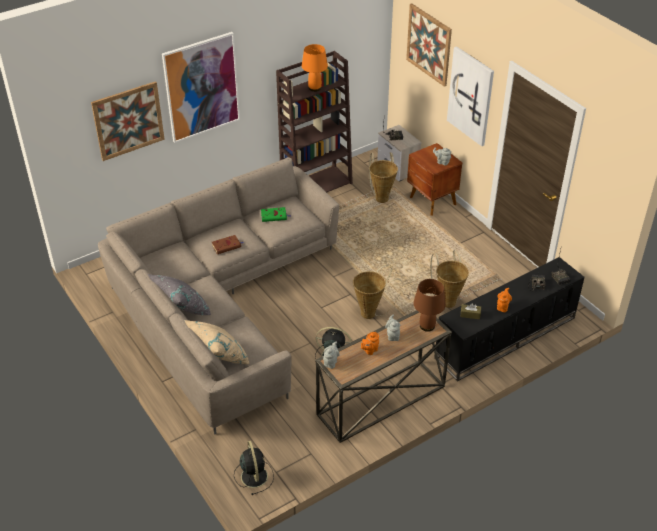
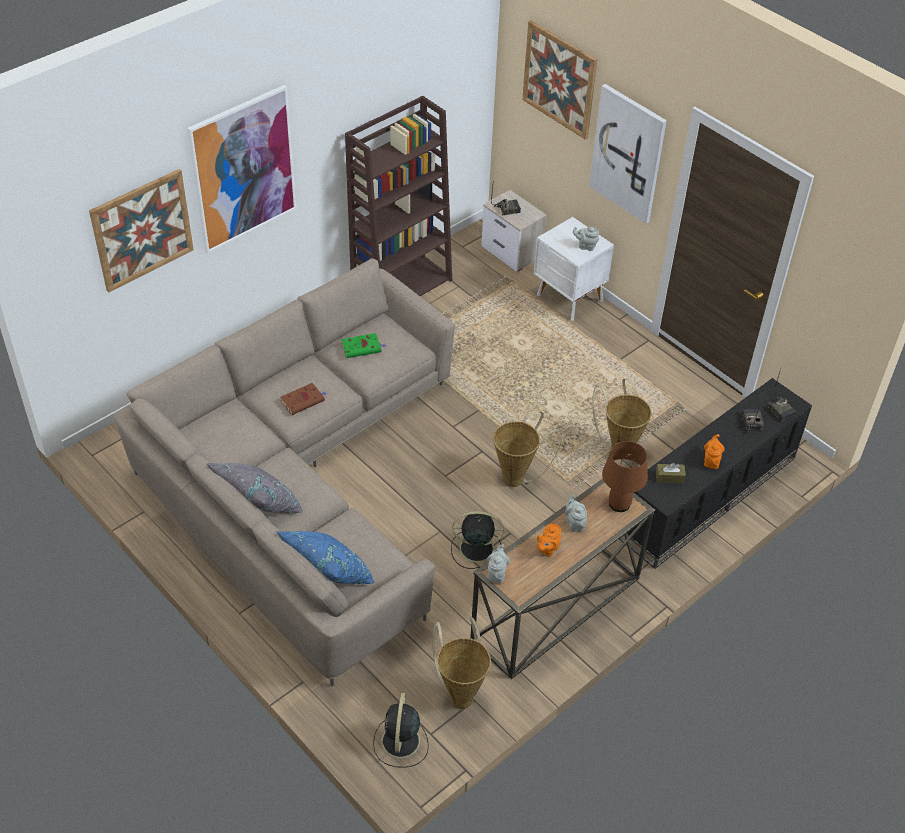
camera: 10 degrees left, 5 degrees up
beige pillow [184,320,249,364] -> blue pillow [276,531,374,584]
black fan [234,441,274,495] -> black fan turned 150 degrees counterclockwise [373,693,429,768]
orange table lamp [302,44,328,92] -> none
basket [369,152,398,203] -> basket moved to [432,617,491,709]
brown nightstand [407,143,462,216] -> white nightstand [534,217,614,321]

